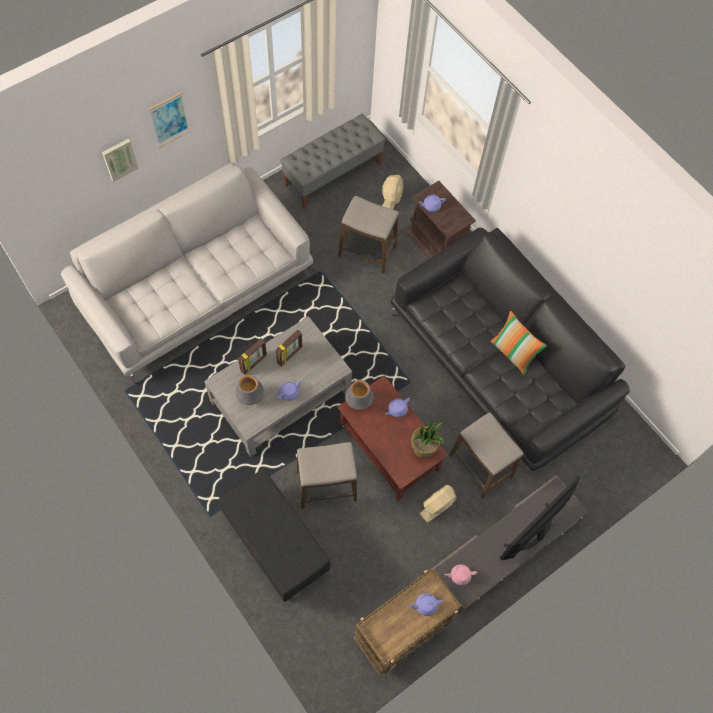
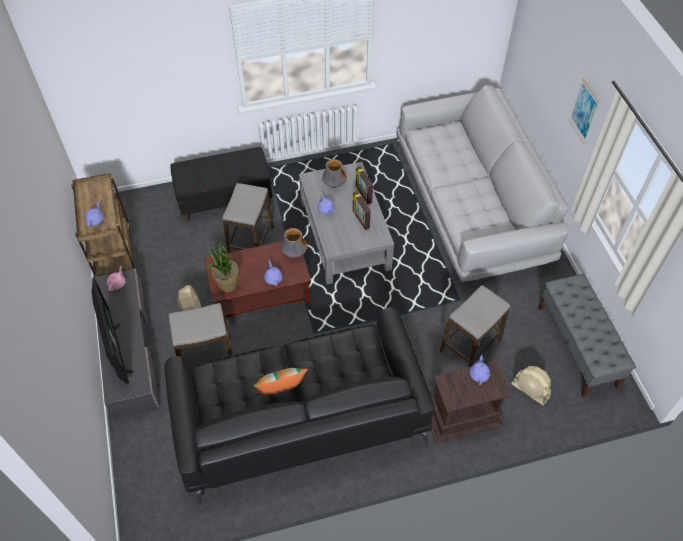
camera: 115 degrees right, 10 degrees down
picture [102,139,139,182] -> none

